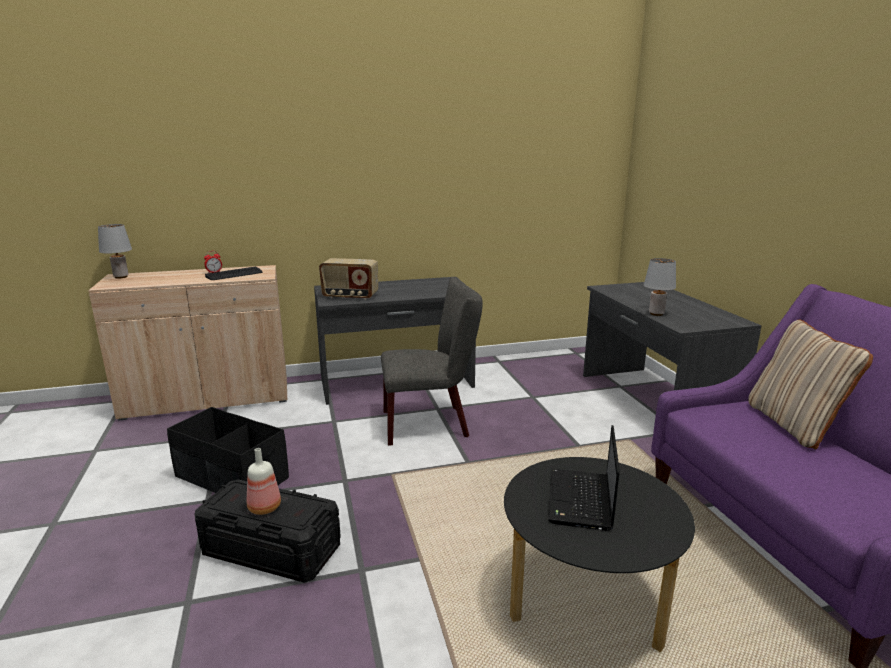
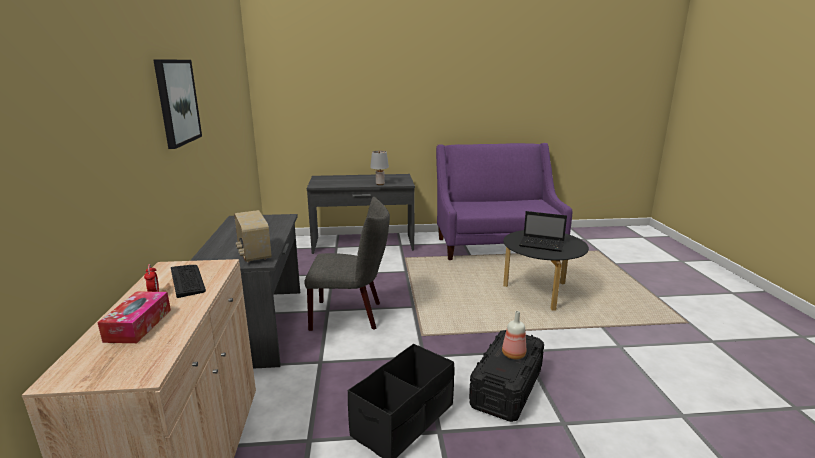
camera: 80 degrees left, 0 degrees up
grey table lamp [98,224,132,279] -> none
radio [319,258,378,300] -> radio turned 135 degrees clockwise [234,210,272,262]
grey chair [381,277,483,446] -> grey chair turned 90 degrees clockwise [304,197,390,331]
beige pillow [748,320,873,449] -> none
none -> tissue box [97,291,171,343]
none -> picture [153,59,202,149]

